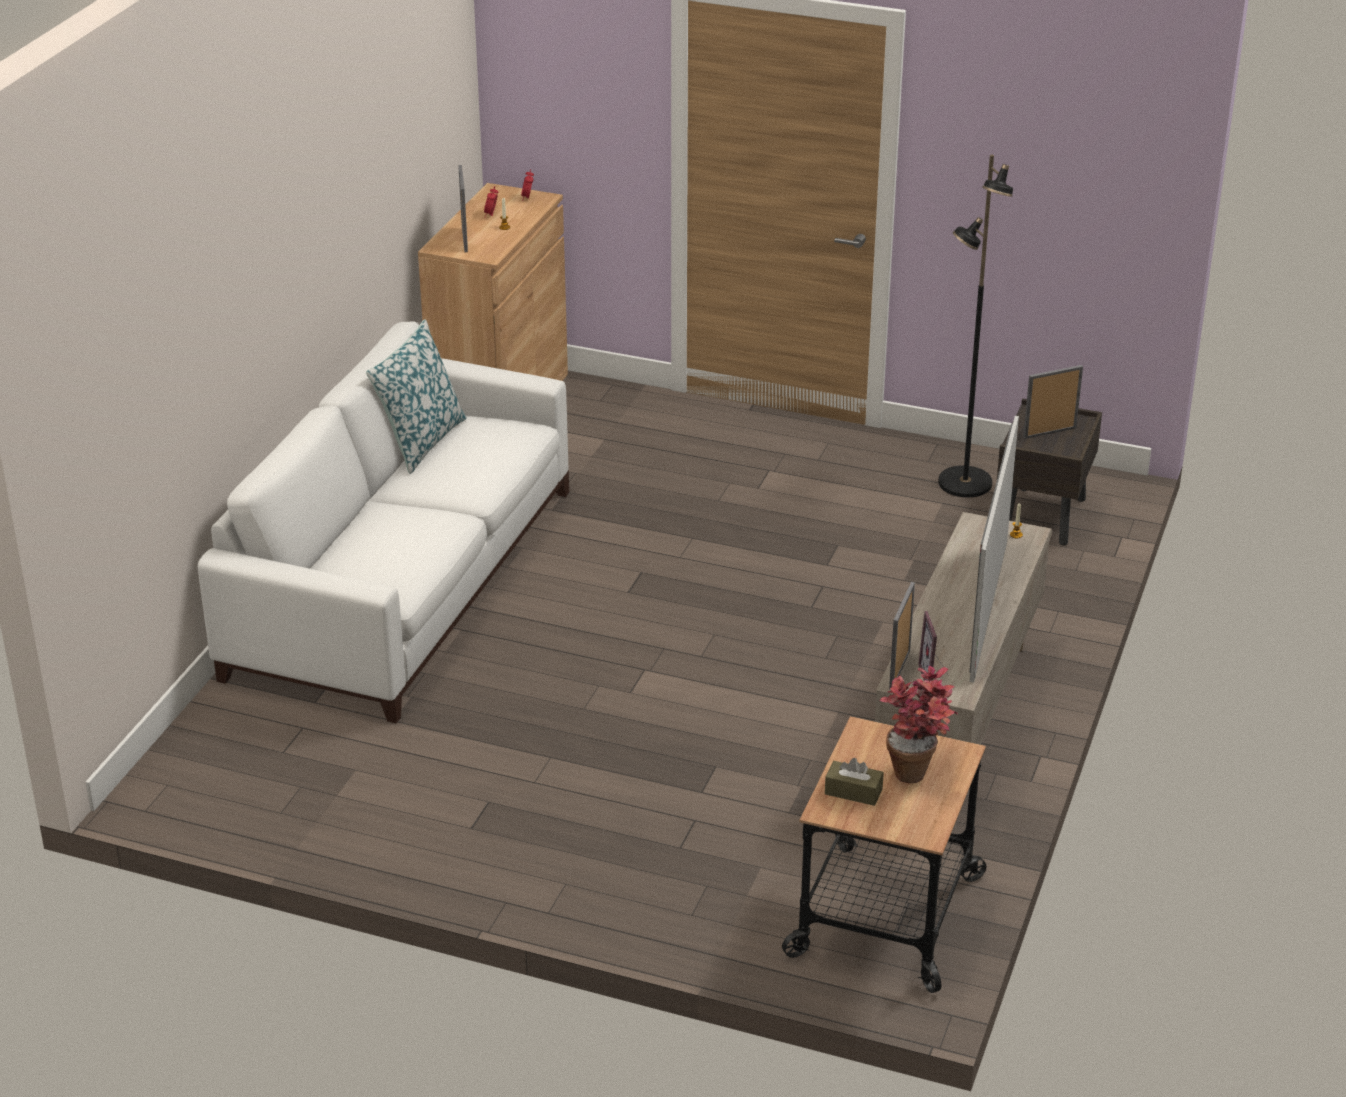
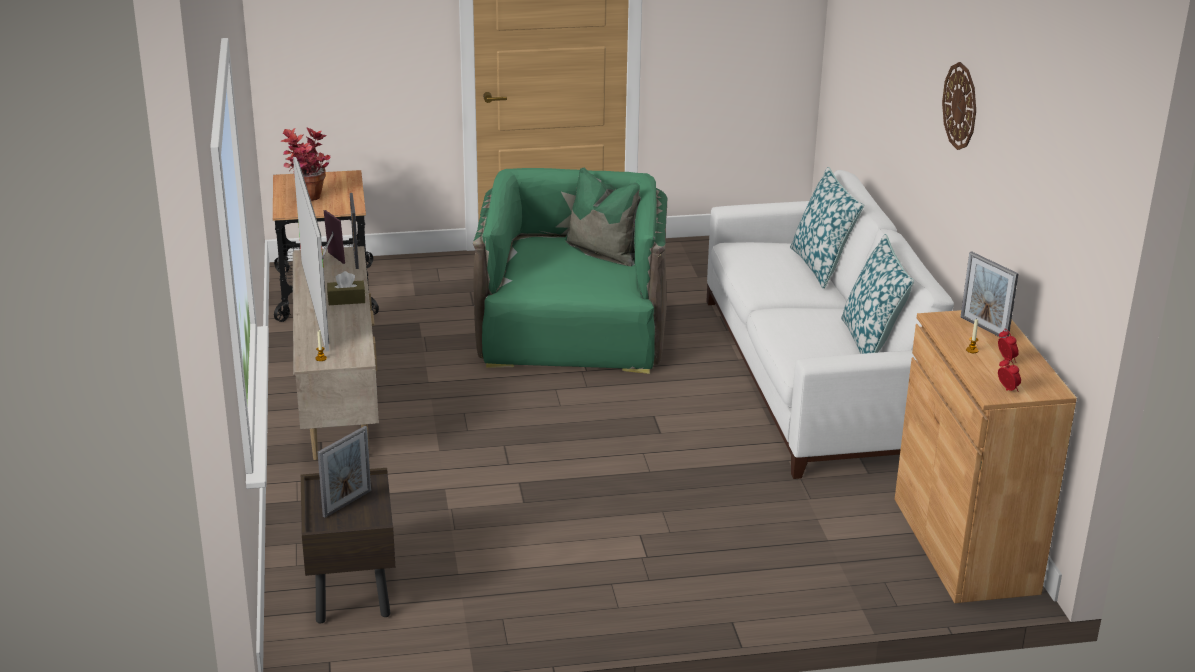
camera: 150 degrees right, 5 degrees down
brown tissue box [825,758,884,806] -> brown tissue box moved to [327,271,365,305]
black floor lamp [938,155,1013,497] -> none
none -> green armchair [473,168,668,374]
none -> pillow [790,167,864,289]
none -> wall clock [942,62,976,150]

